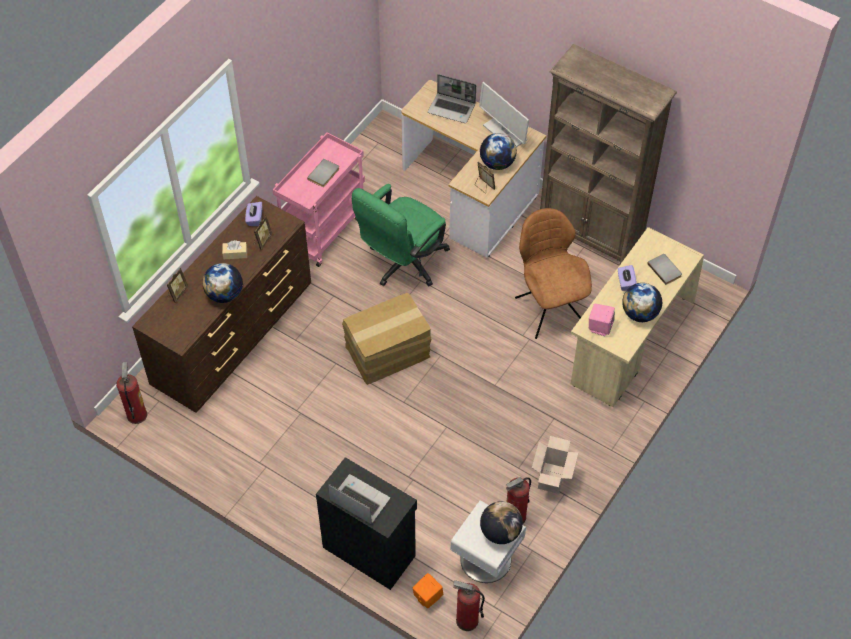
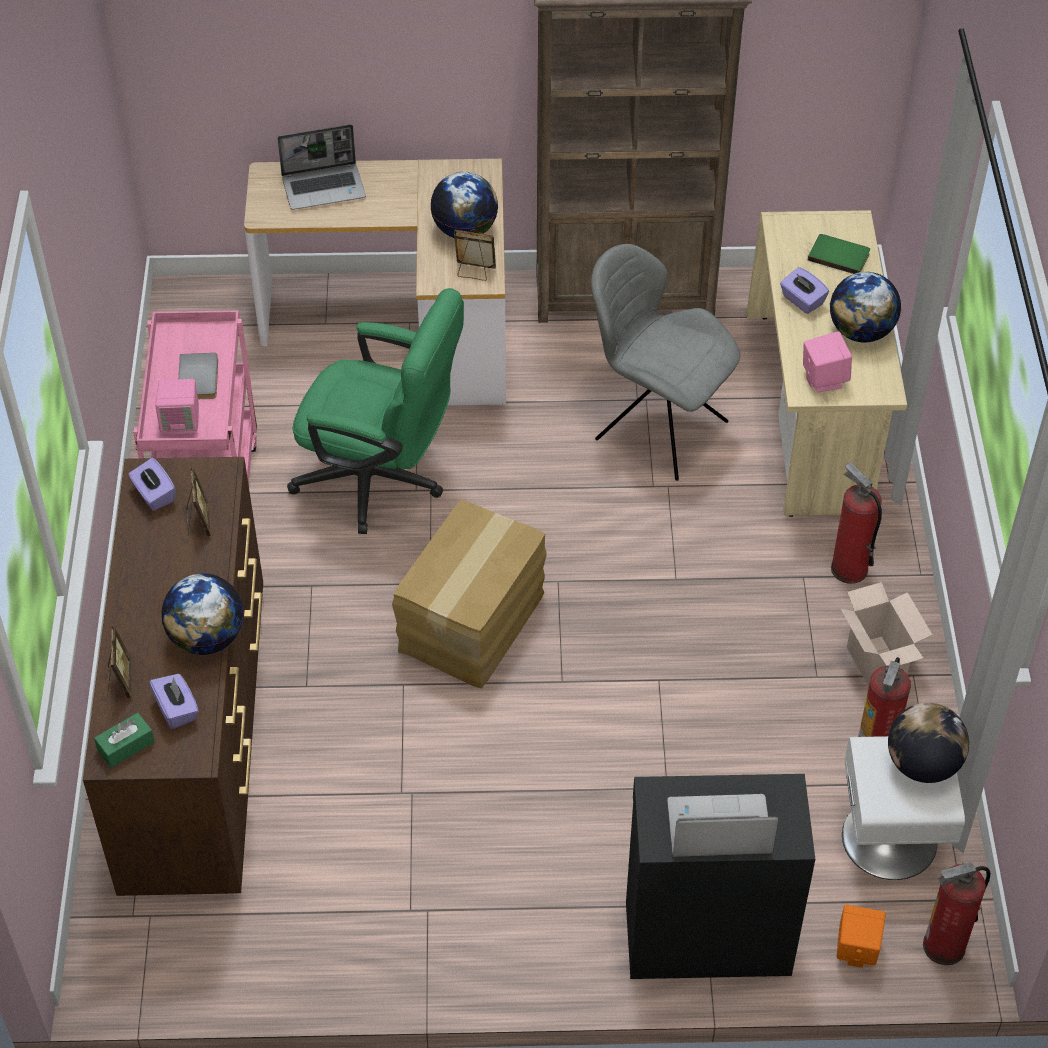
camera: 35 degrees left, 5 degrees down
fire extinguisher [116,362,147,424] -> fire extinguisher moved to [831,462,882,584]
beige tissue box [222,240,247,259] -> none
green office chair [352,184,450,286] -> green office chair turned 75 degrees counterclockwise [287,288,464,534]
monitor [479,82,529,147] -> none
brown chair [515,208,592,339] -> grey chair [591,244,740,481]
grey book [647,254,682,285] -> green book [808,234,870,274]
none -> green tissue box [94,713,155,768]
none -> purple tissue box [149,674,199,729]
none -> pink speaker [155,379,199,435]

